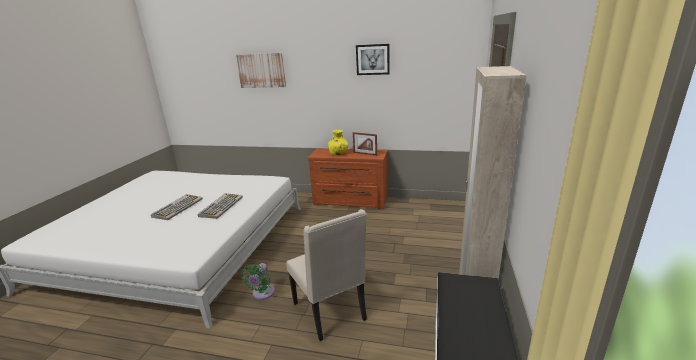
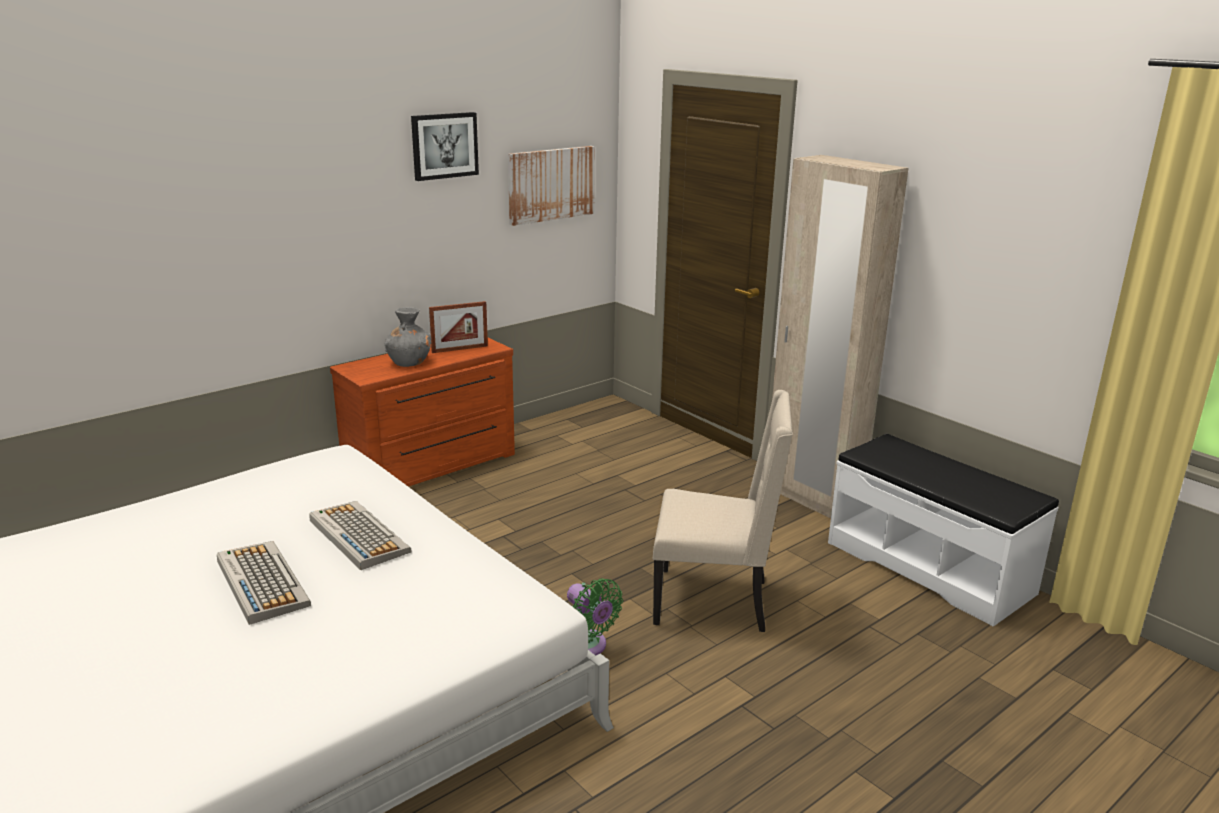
camera: 55 degrees left, 0 degrees up
picture [236,53,286,88] -> picture moved to [508,146,595,226]
yellow vase [328,130,348,155] -> grey vase [384,307,432,367]

